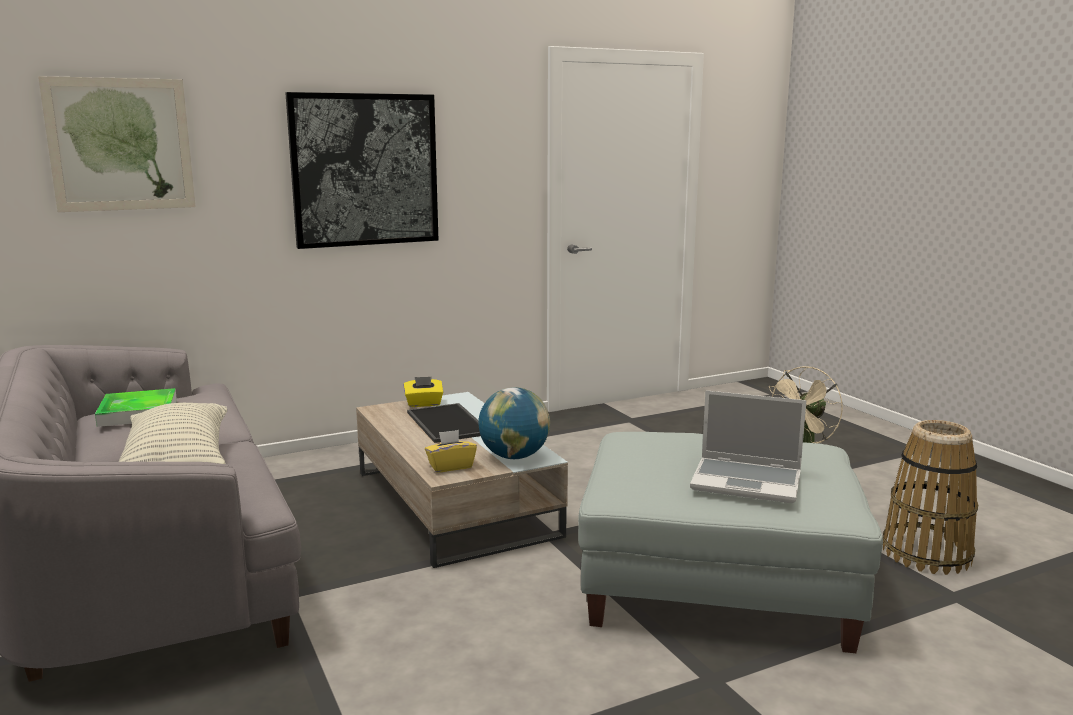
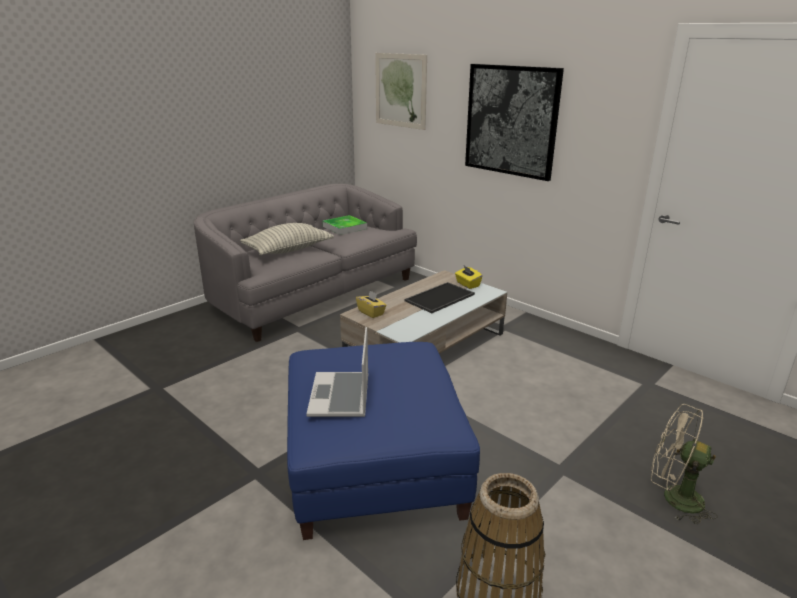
camera: 70 degrees right, 10 degrees up
globe [478,387,550,459] -> none
grey ottoman [578,432,883,653] -> blue ottoman [287,342,480,540]

